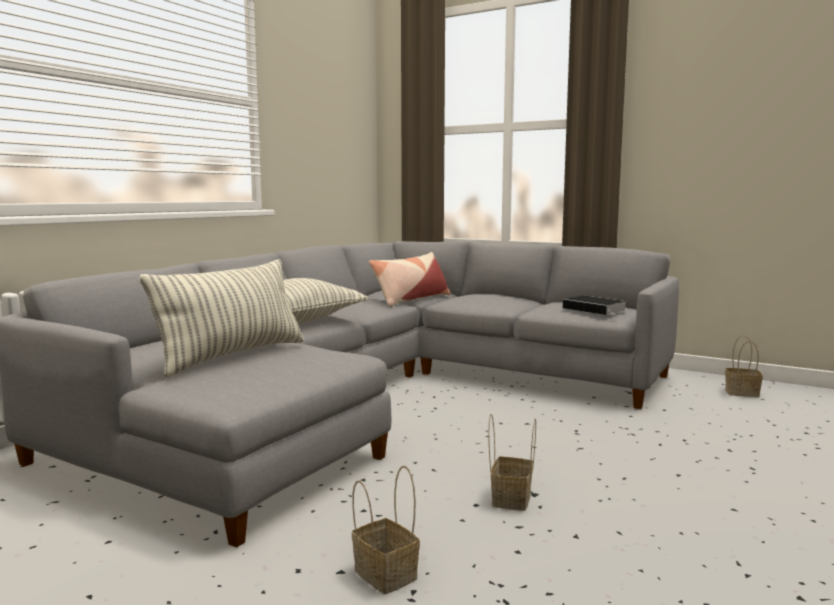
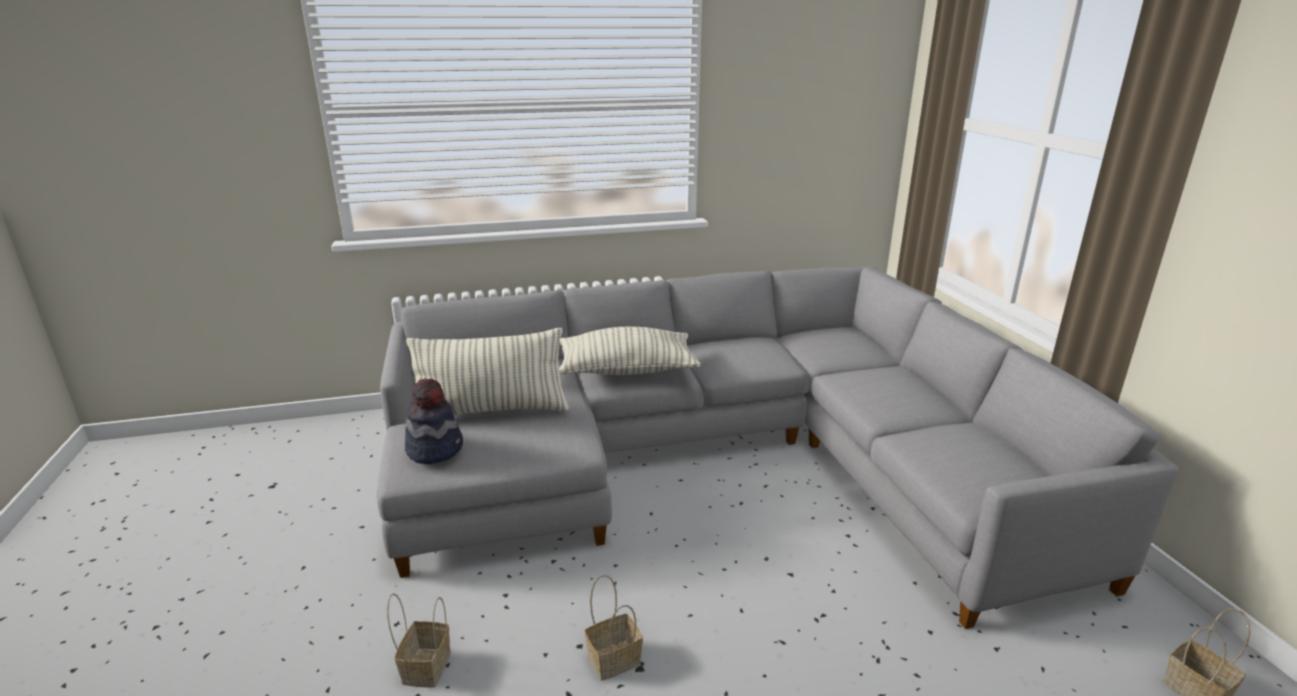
camera: 45 degrees right, 15 degrees up
pillow [369,252,451,307] -> none
book [563,296,627,316] -> none
none -> hat [405,378,463,464]

